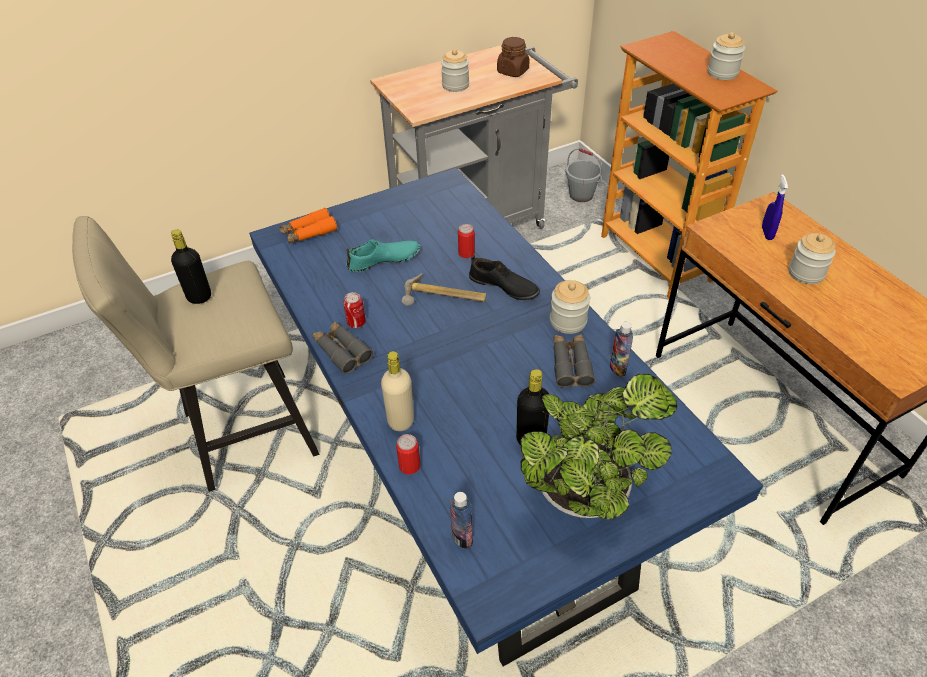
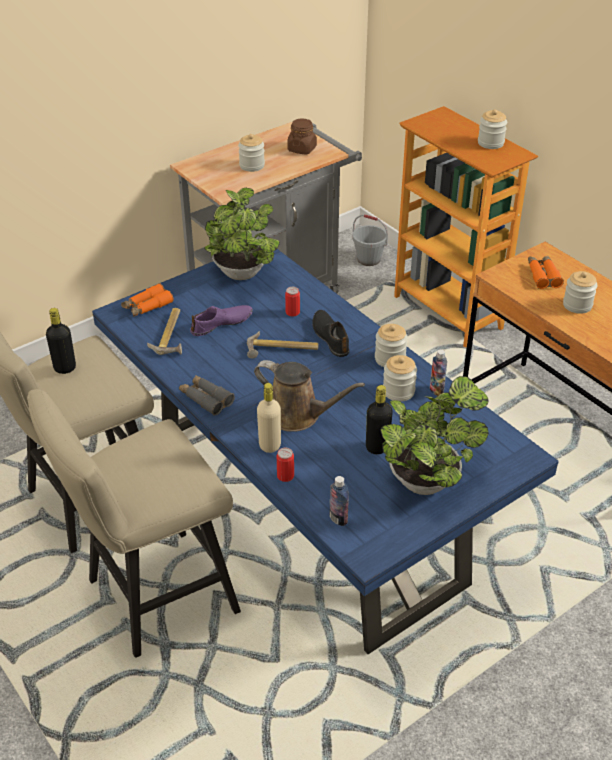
camera: 10 degrees left, 5 degrees down
can [343,292,366,328] -> none
turquoise shoe [346,239,420,273] -> purple shoe [190,305,253,336]
black shoe [469,255,540,300] -> black shoe turned 135 degrees counterclockwise [312,310,349,357]
grey binoculars [554,334,595,388] -> jar [383,355,417,402]
blue spray bottle [762,174,788,240] -> orange binoculars [528,256,564,289]
none -> beige stool [27,389,241,658]
none -> hammer [147,308,182,355]
none -> potted plant [204,188,280,280]
none -> brown watering can [254,360,365,432]

